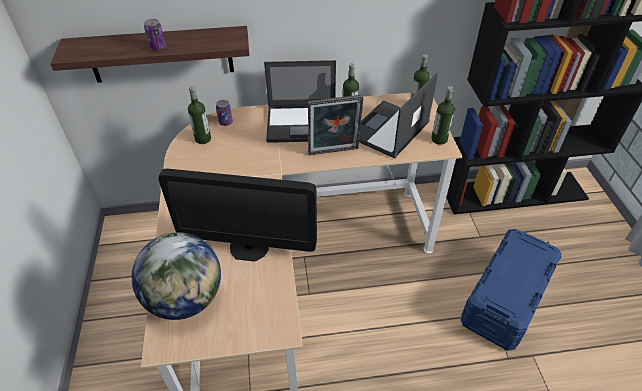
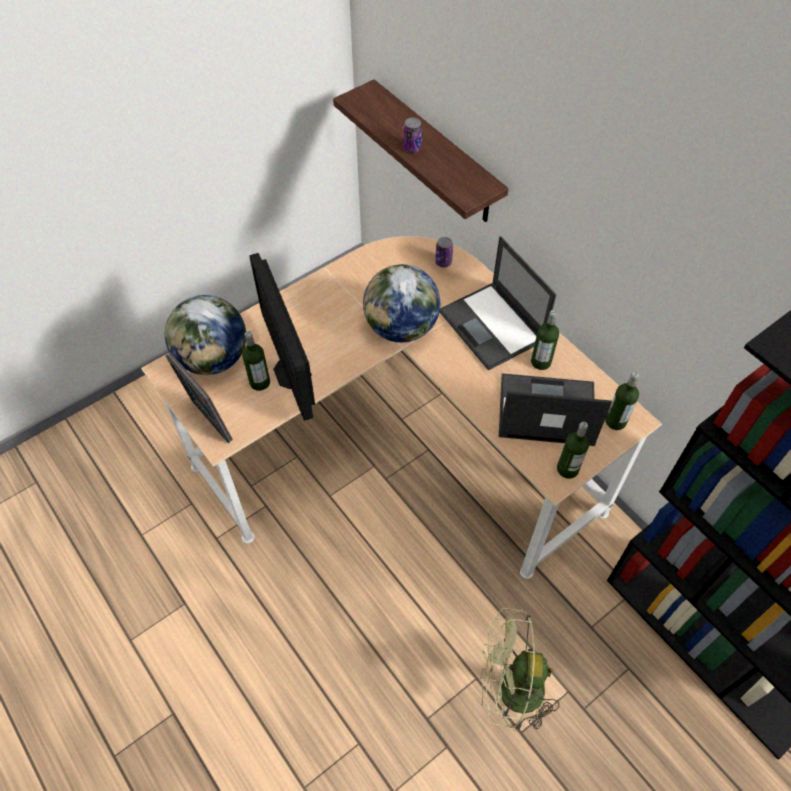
camera: 60 degrees right, 10 degrees up
bottle [188,86,211,144] -> bottle moved to [242,331,270,391]
picture frame [308,95,363,155] -> picture frame moved to [165,352,233,443]
blue storage box [461,229,562,351] -> green fan [480,608,559,731]
none -> globe [363,264,440,343]

